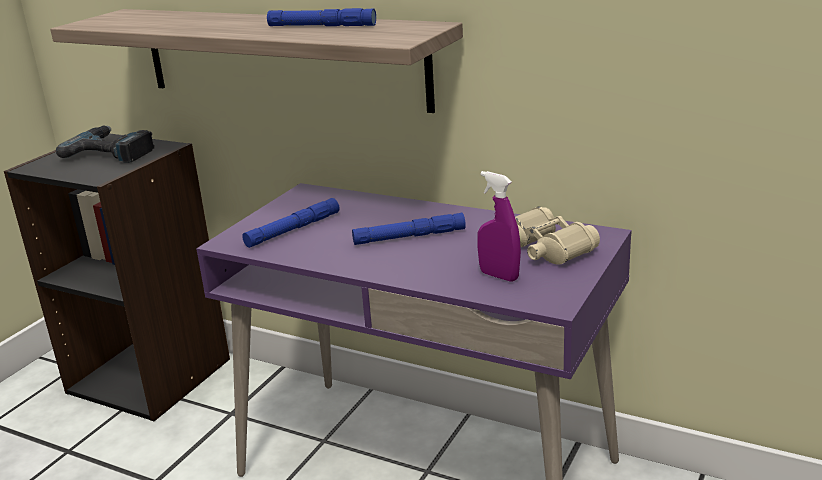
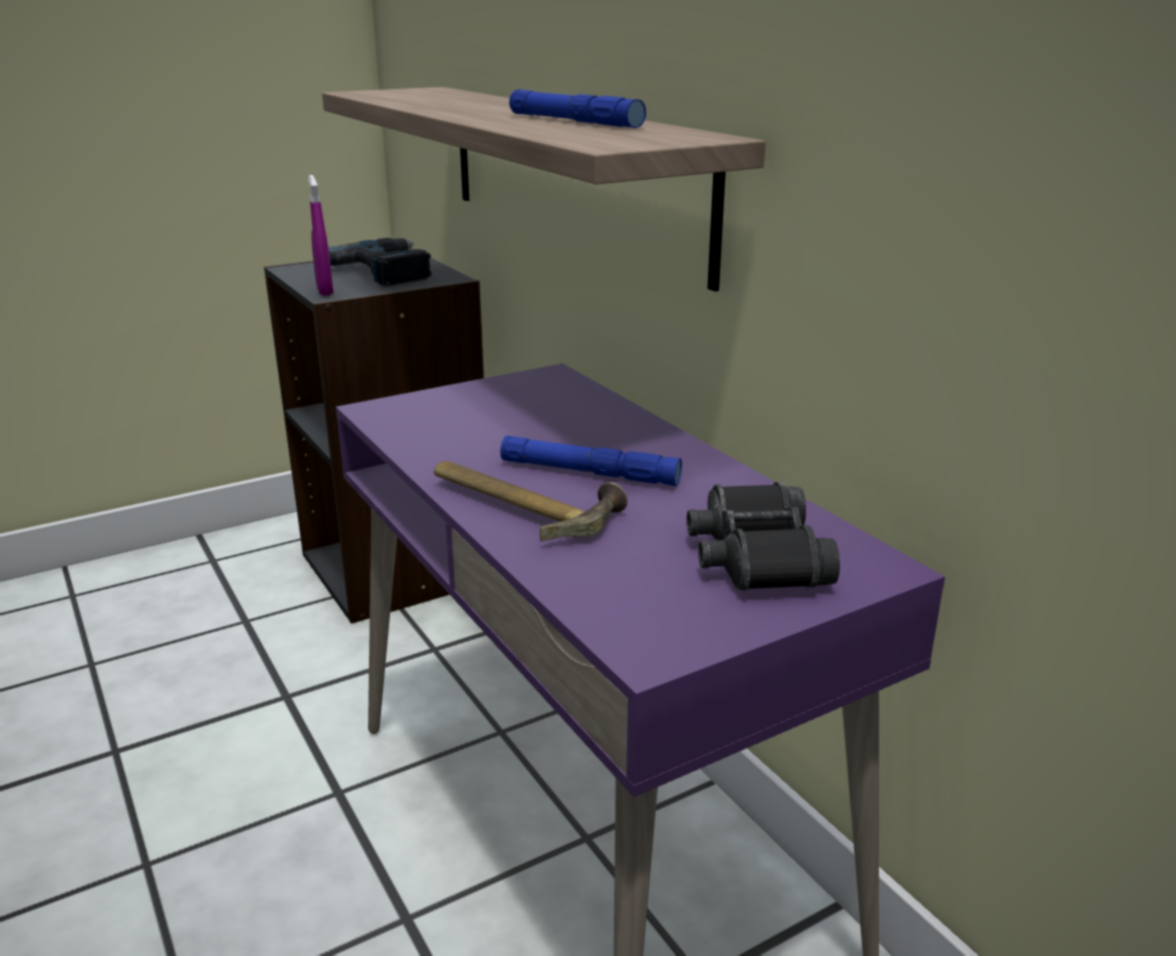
camera: 30 degrees right, 0 degrees up
blue flashlight [242,198,340,248] -> none
purple spray bottle [478,171,521,282] -> purple spray bottle moved to [308,175,333,296]
beige binoculars [515,206,600,265] -> black binoculars [687,482,840,590]
none -> hammer [434,461,628,542]

